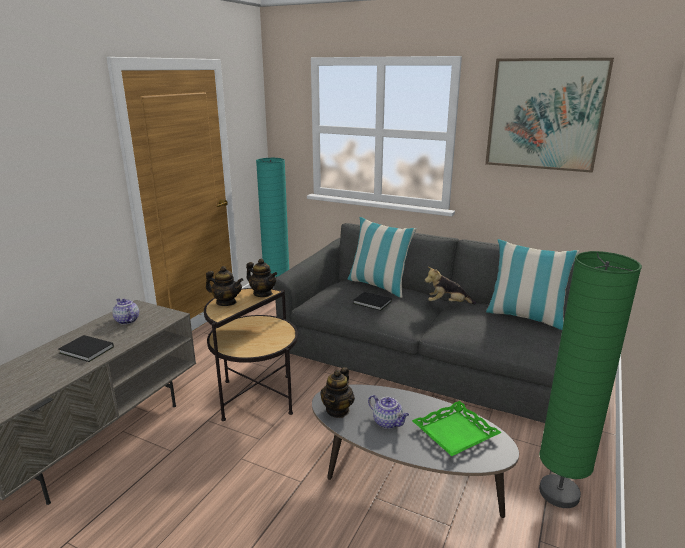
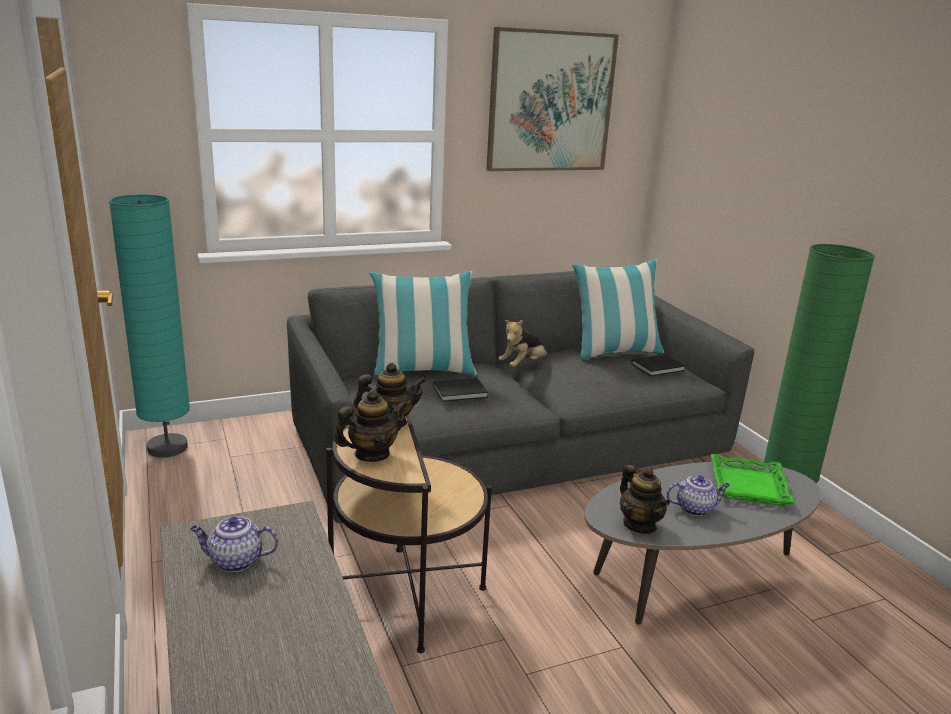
camera: 50 degrees left, 0 degrees up
black book [59,335,114,362] -> black book moved to [631,354,685,376]

